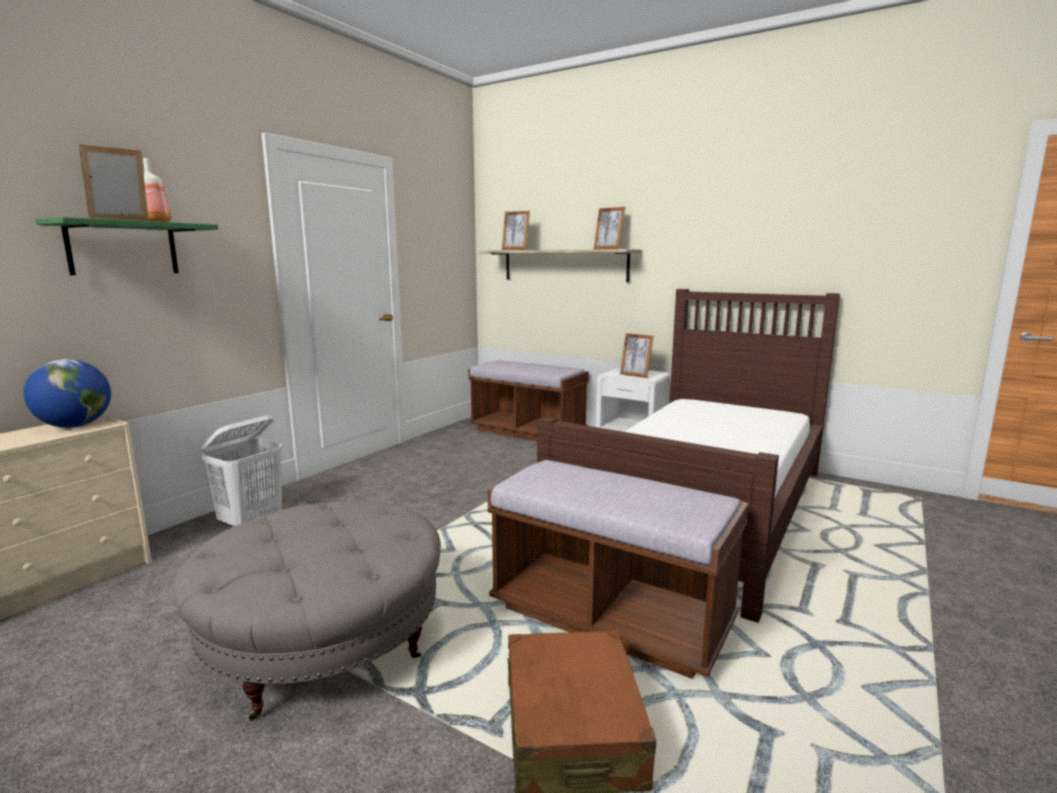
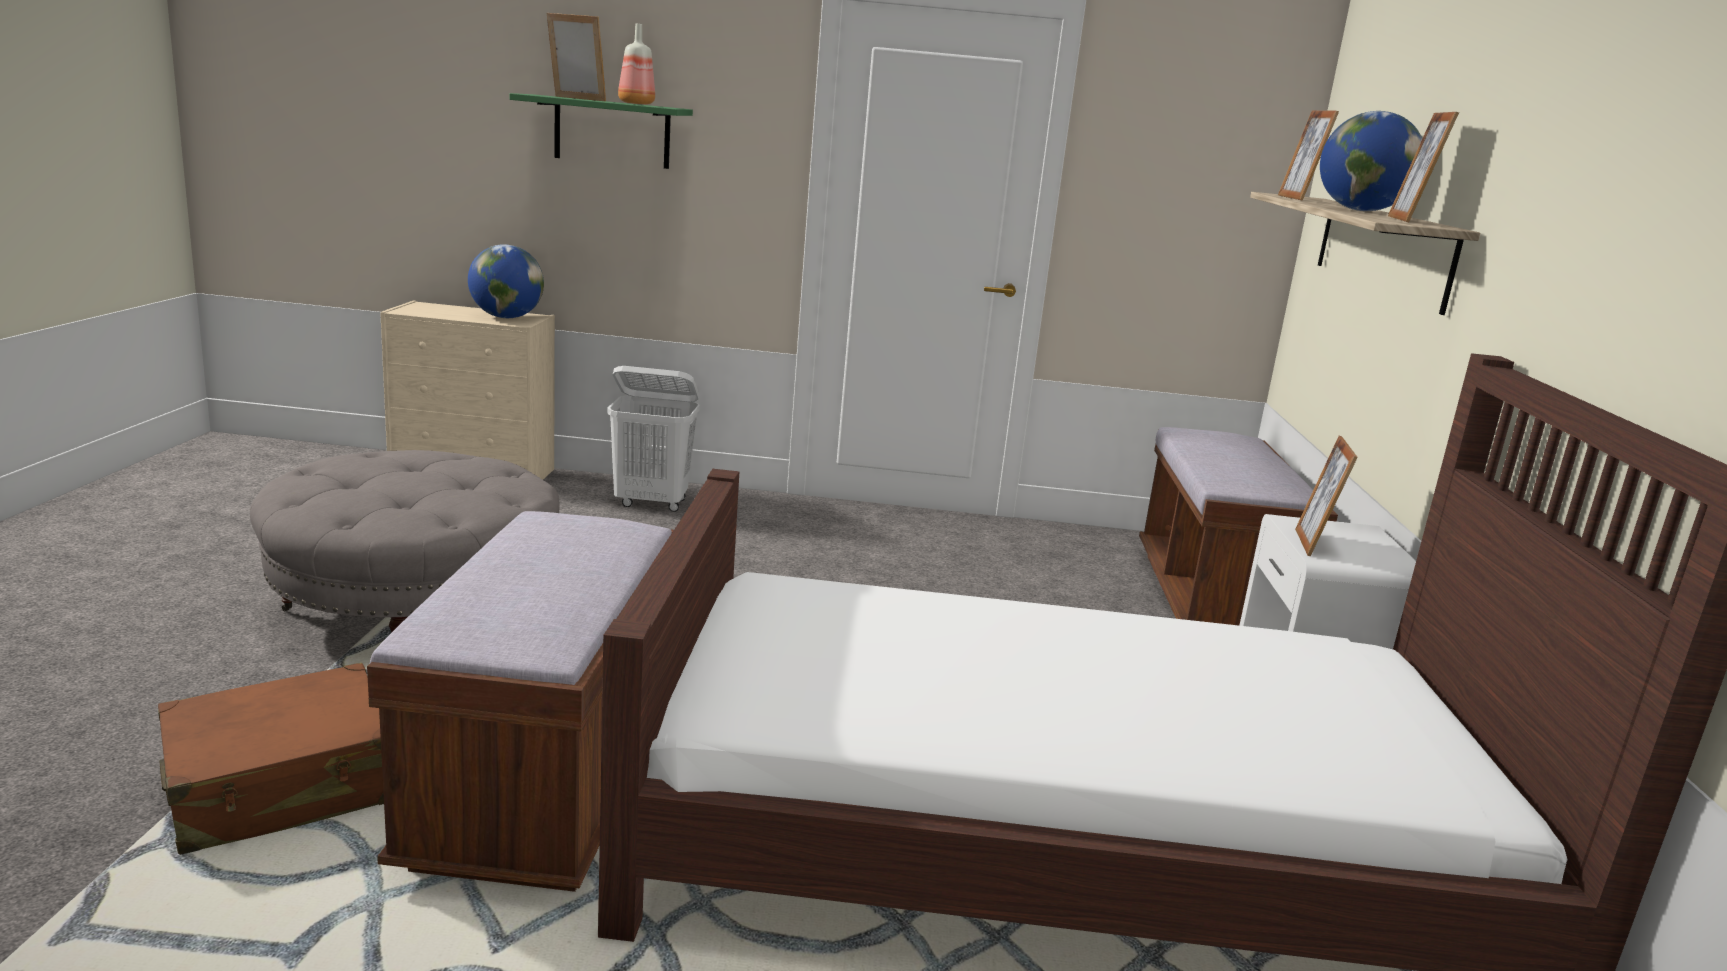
camera: 60 degrees right, 5 degrees up
none -> globe [1320,111,1422,211]

